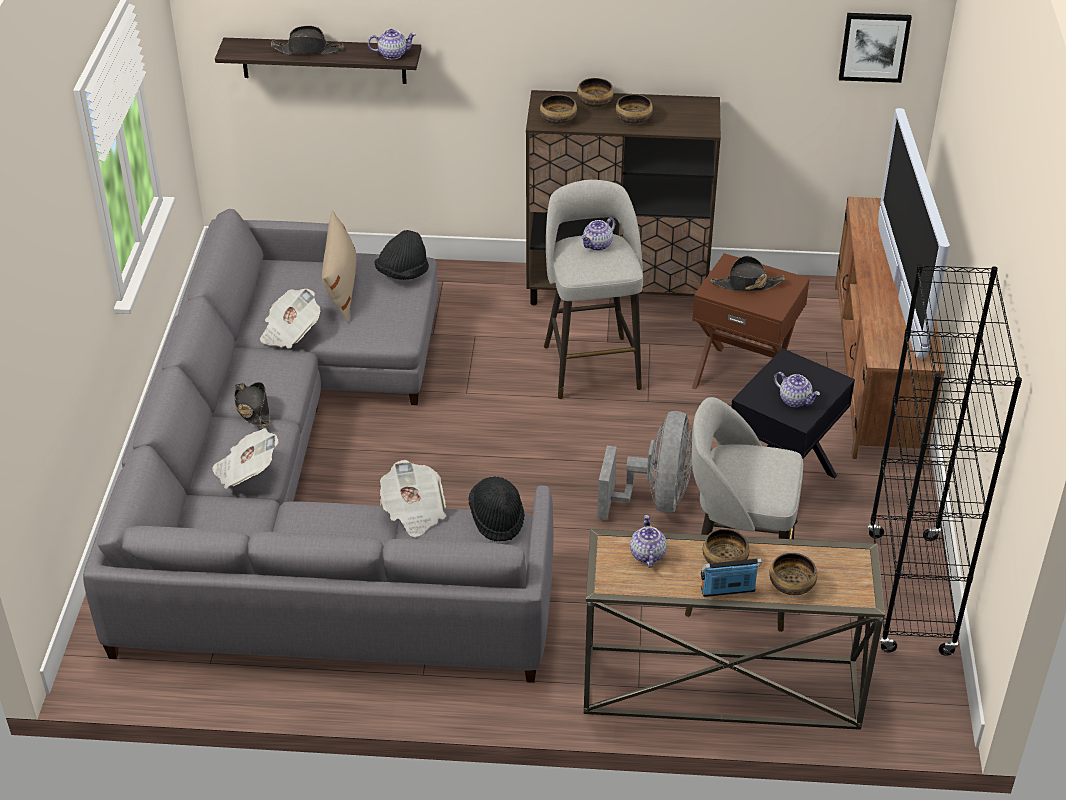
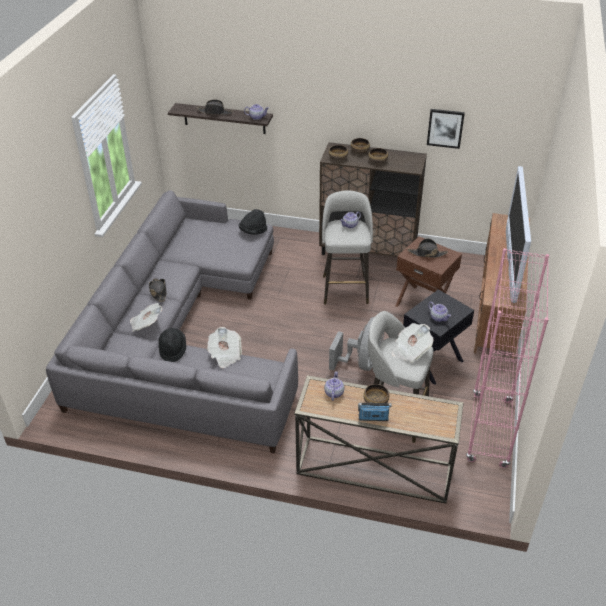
camera: 10 degrees right, 0 degrees up
newspaper [260,289,320,349] -> newspaper moved to [392,323,433,363]
beige pillow [322,210,356,322] -> none
black hat [468,476,525,541] -> black hat moved to [159,328,186,362]
bowl [769,553,817,595] -> none
picture [839,13,912,83] -> picture moved to [427,109,465,149]
black bookcase [867,263,1022,656] -> pink bookcase [466,248,549,468]

